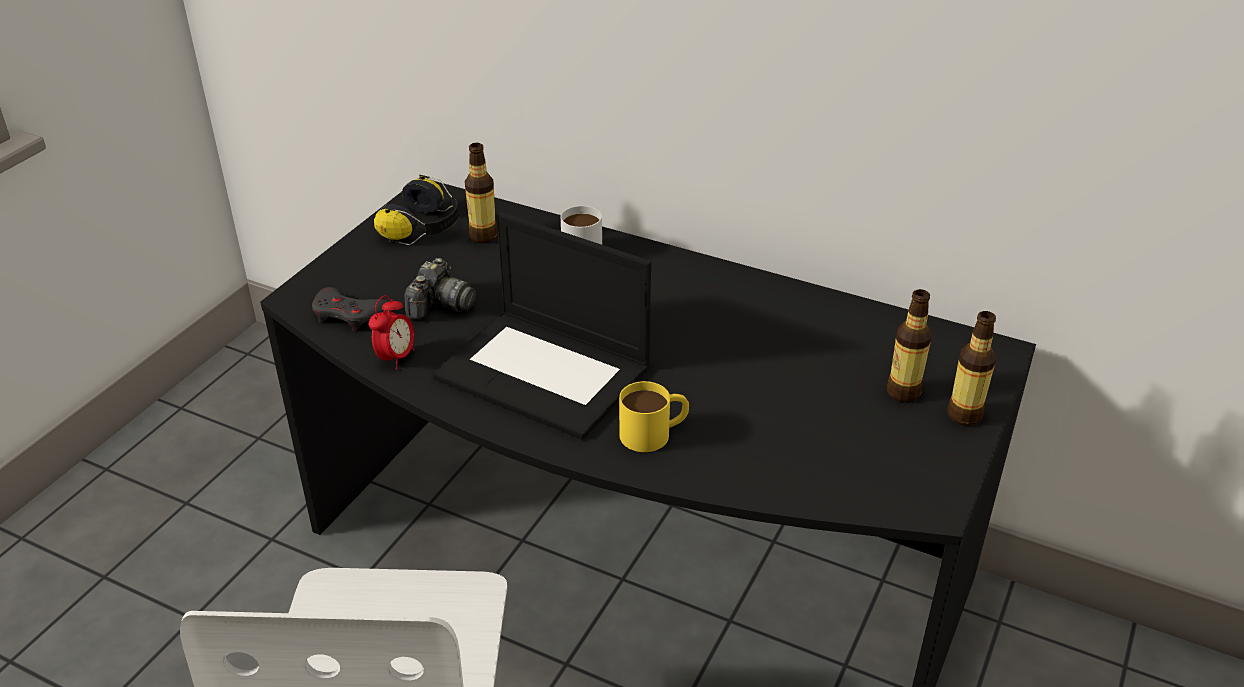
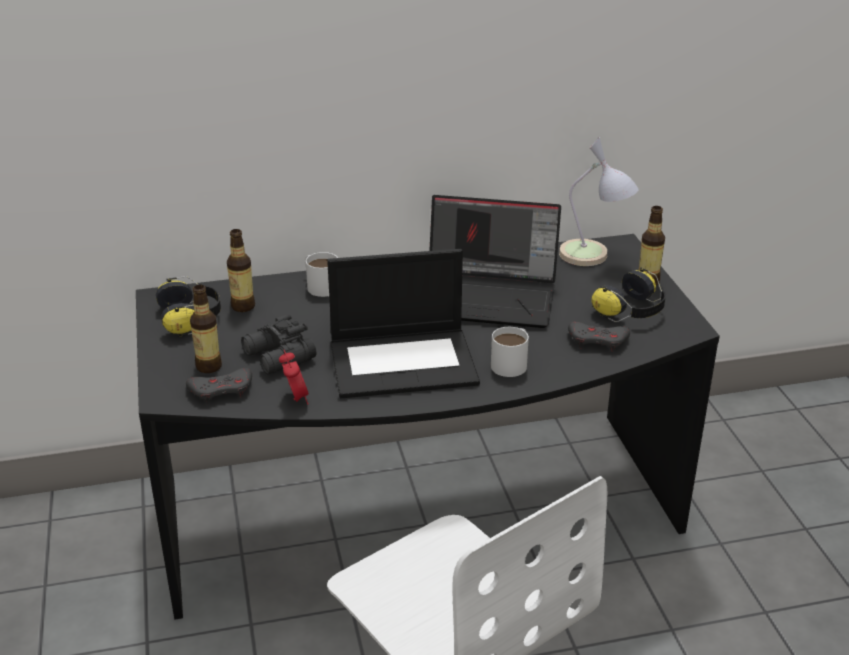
camera: 40 degrees left, 5 degrees down
camera [405,258,476,320] -> black binoculars [241,315,317,374]
yellow mug [619,381,689,452] -> white mug [491,327,529,377]
bottle [886,289,932,403] -> bottle moved to [190,285,222,373]
none -> laptop [429,195,561,328]
none -> table lamp [559,137,639,266]
none -> grey game controller [568,321,630,352]
none -> headphones [591,267,666,322]

